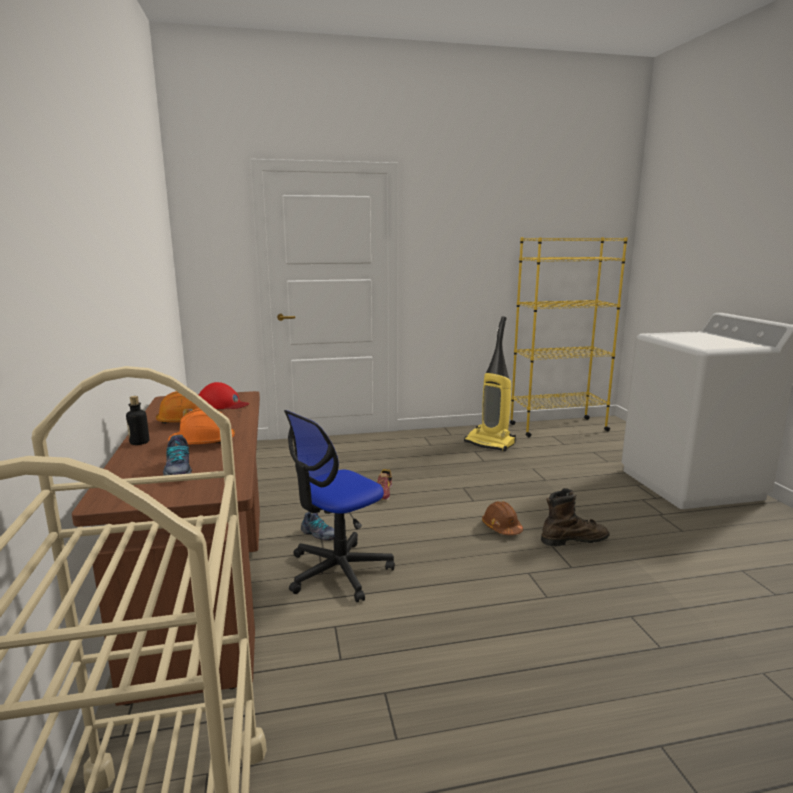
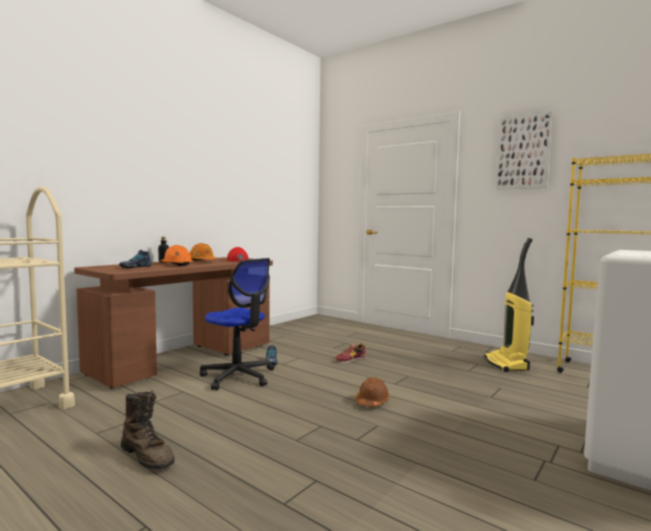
camera: 50 degrees right, 10 degrees down
office chair [284,410,395,602] -> office chair turned 150 degrees counterclockwise [200,258,274,390]
brown boot [541,488,609,546] -> brown boot moved to [121,391,175,469]
none -> picture [496,111,553,190]

